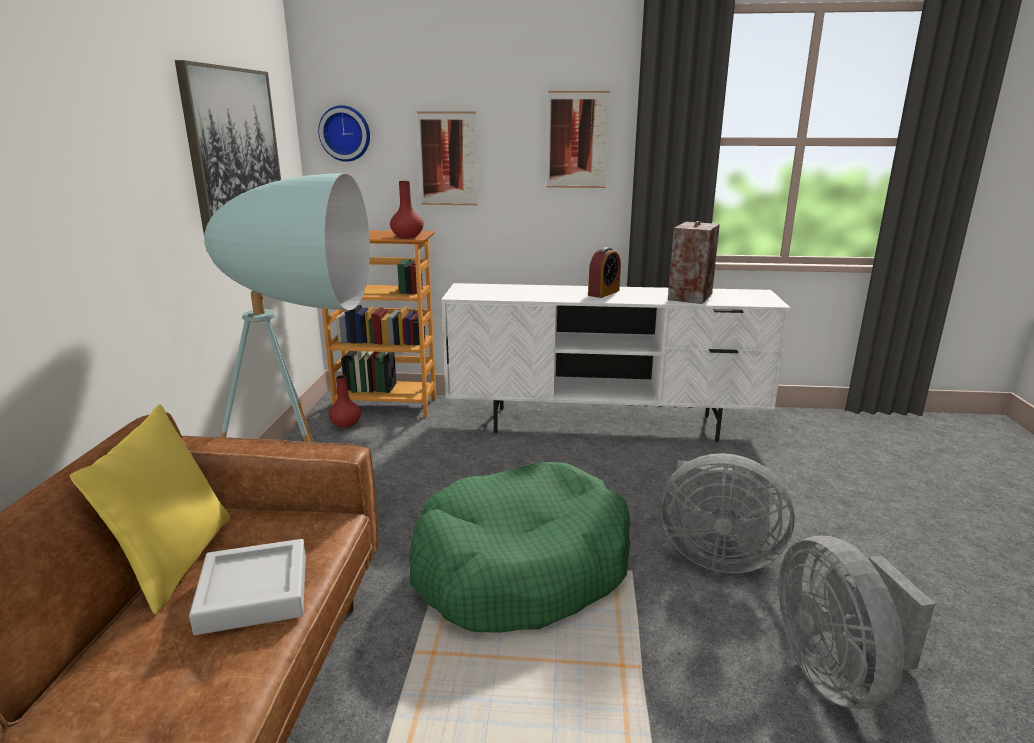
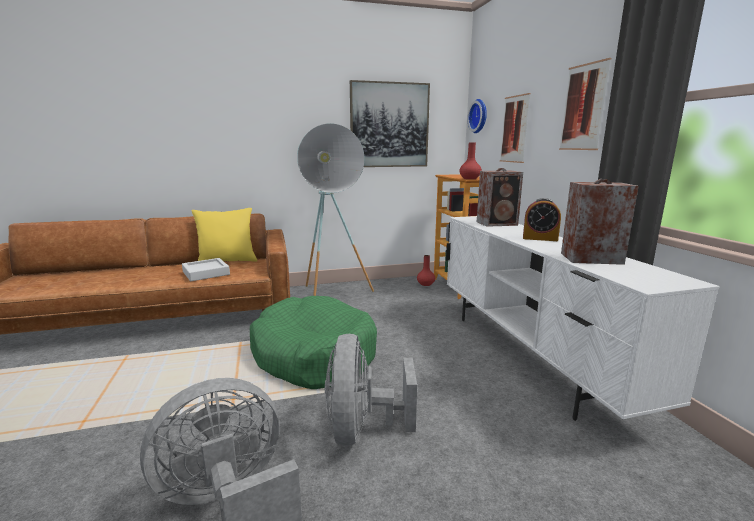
camera: 70 degrees right, 5 degrees down
none -> speaker [477,168,523,227]

